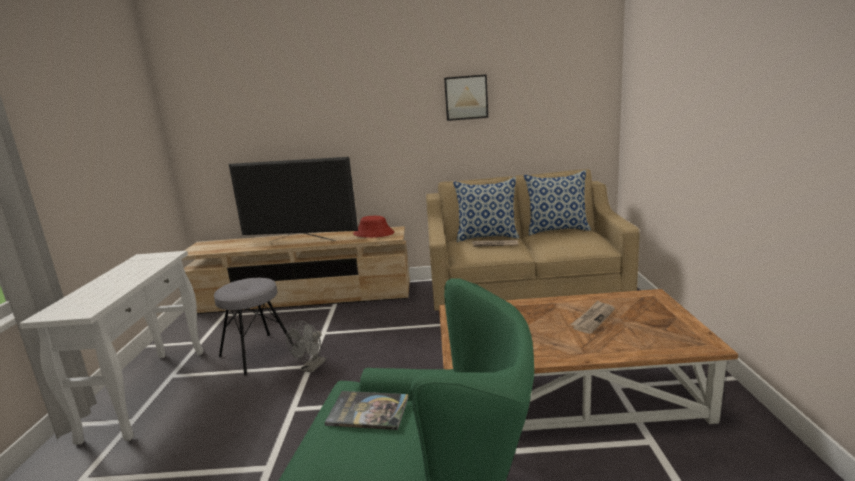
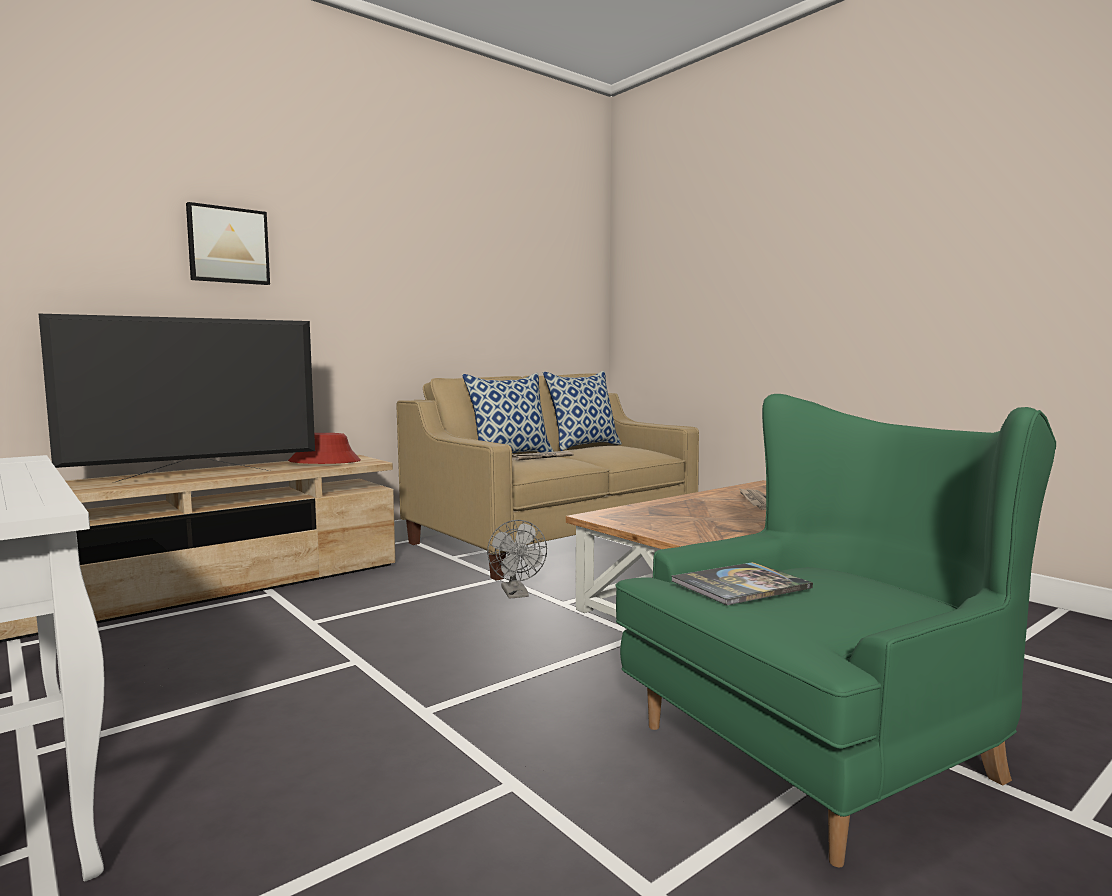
camera: 40 degrees left, 10 degrees down
grey stool [214,278,294,376] -> none
grey fan [286,321,326,373] -> grey fan moved to [487,520,547,599]
picture [444,74,488,121] -> picture moved to [186,202,270,285]

